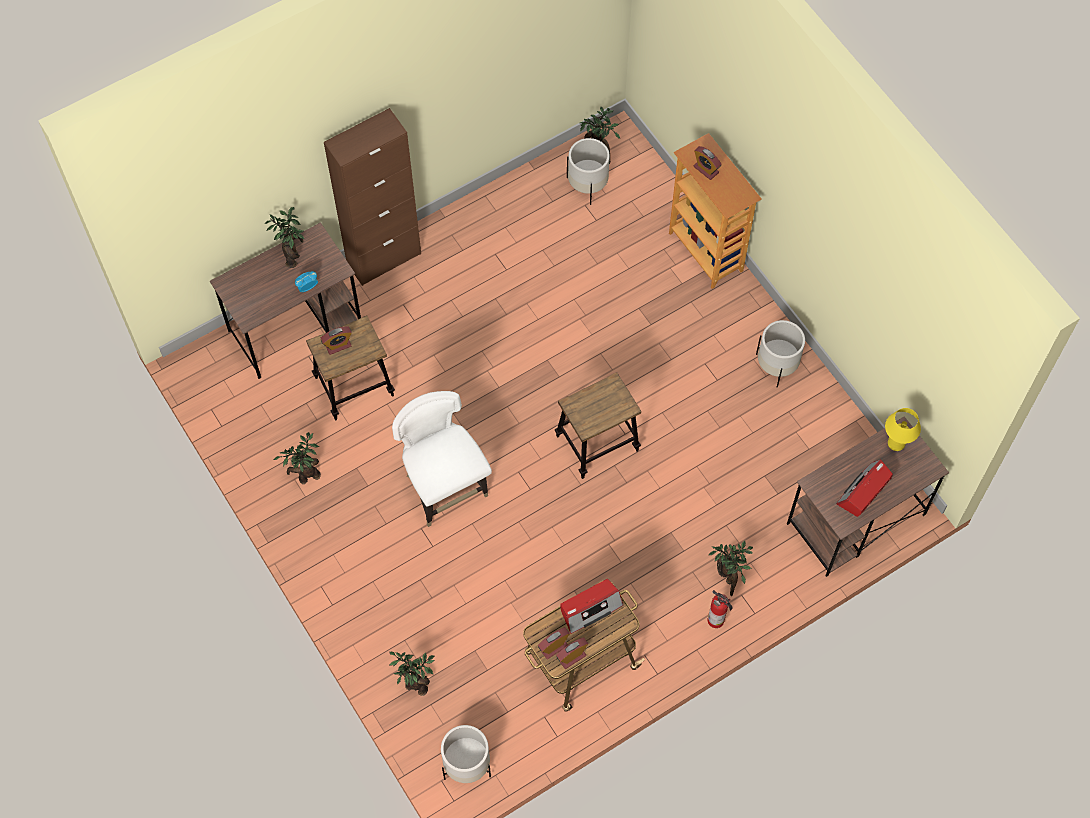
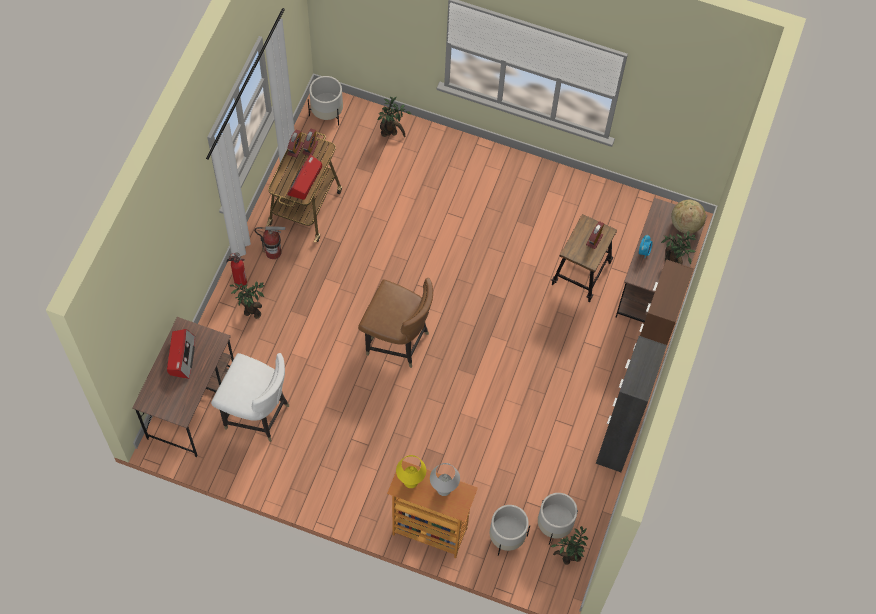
camera: 140 degrees right, 0 degrees up
potted plant [273,432,321,484] -> none
white chair [392,391,492,527] -> white chair moved to [211,353,289,442]
stool [555,372,641,479] -> brown chair [358,278,433,368]
alarm clock [694,146,722,180] -> white table lamp [430,463,460,496]
white planter [756,320,805,387] -> white planter moved to [490,505,530,556]
yellow table lamp [885,408,921,451] -> yellow table lamp moved to [396,455,426,488]
none -> fire extinguisher [254,226,286,259]
none -> black cabinet [596,336,667,472]
none -> globe [671,200,706,234]

